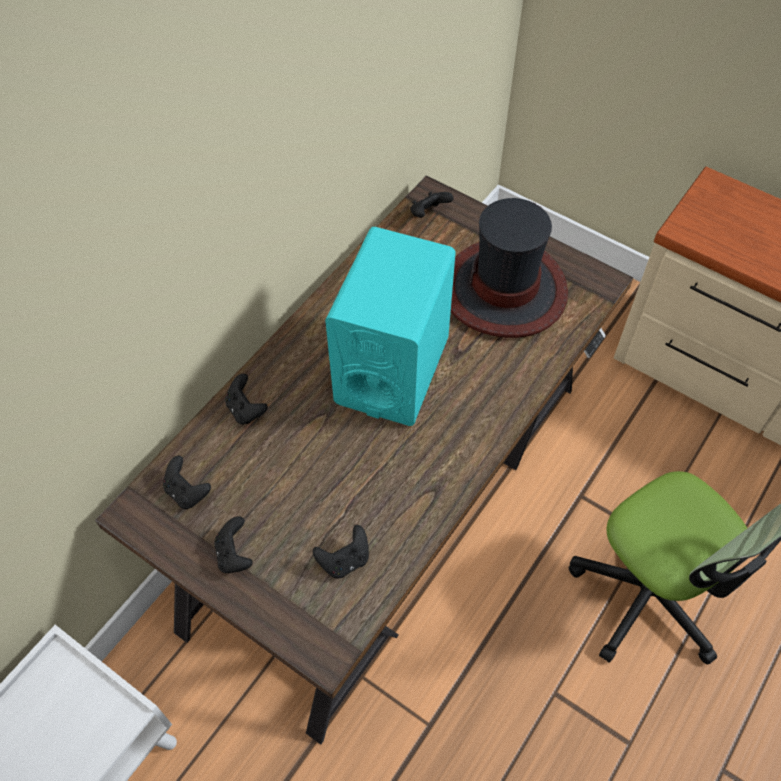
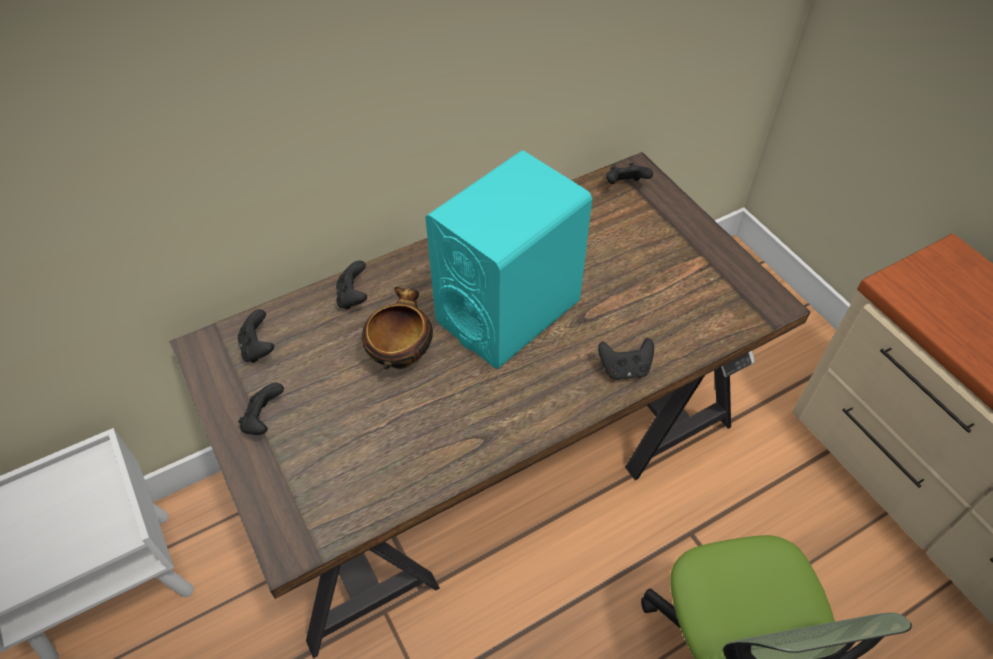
camera: 25 degrees right, 5 degrees down
black game controller [313,525,369,579] -> black game controller moved to [598,338,654,380]
hat [451,198,568,338] -> none
none -> bowl [362,287,433,369]

